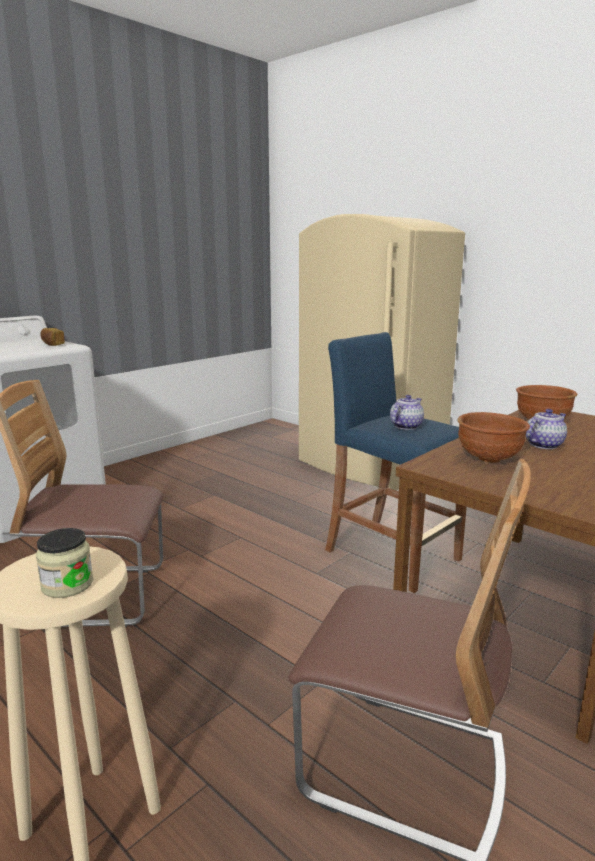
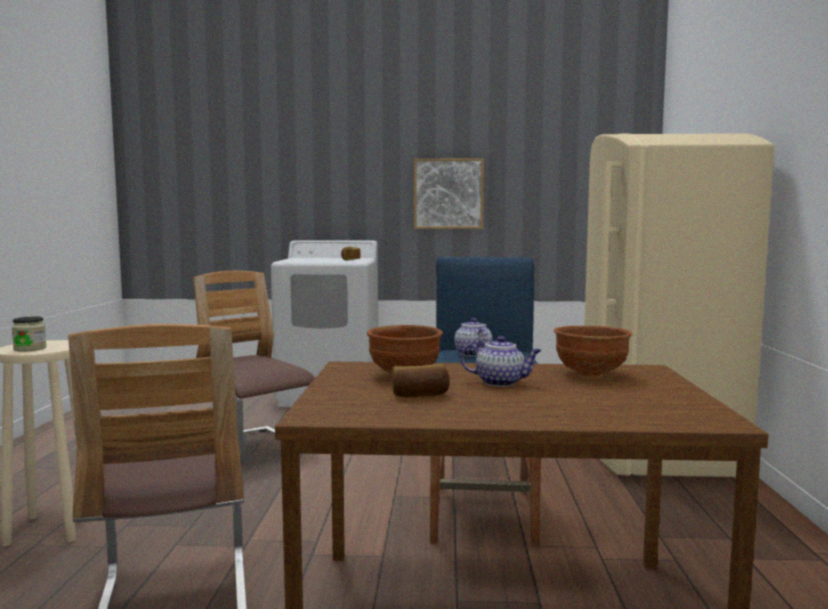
camera: 50 degrees right, 10 degrees down
teapot [390,395,424,430] -> teapot turned 105 degrees counterclockwise [454,318,493,357]
none -> bread [393,364,450,397]
none -> picture [414,158,484,229]

